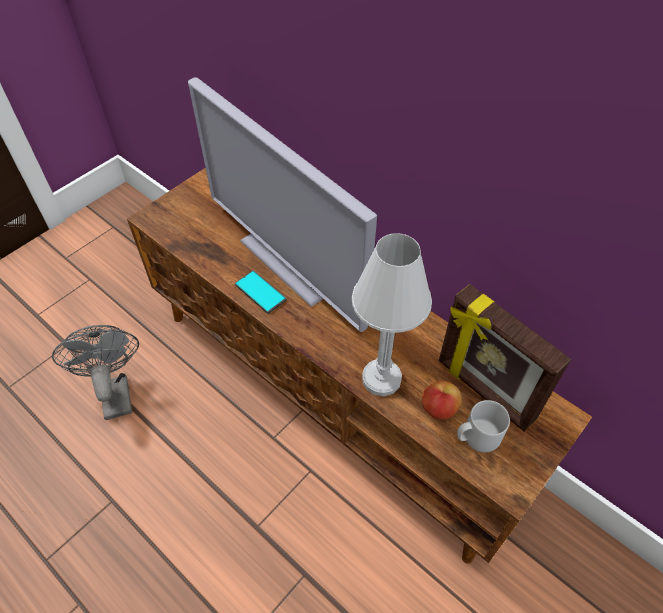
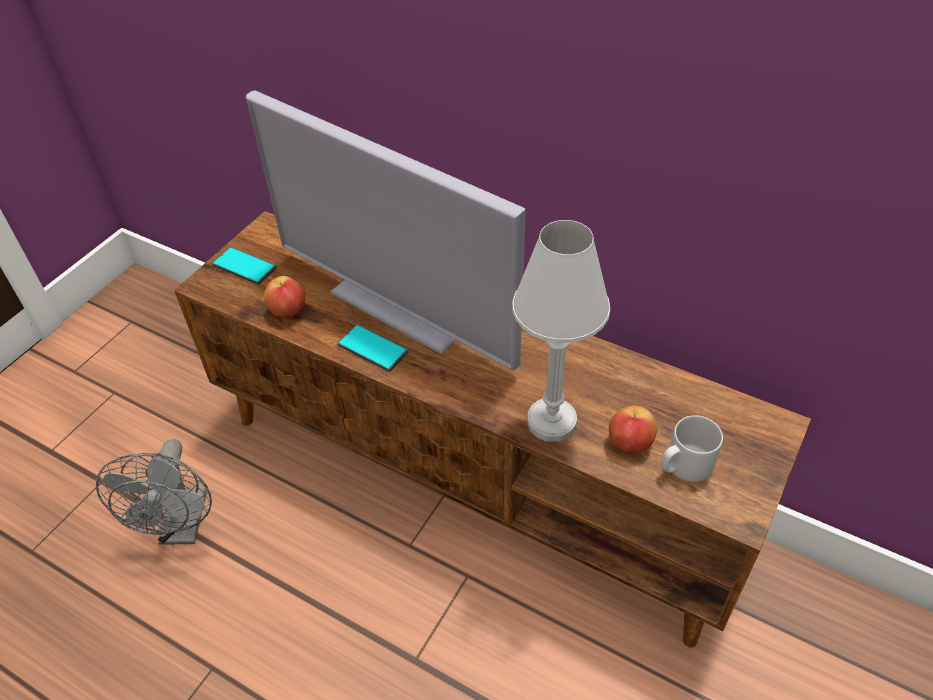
camera: 10 degrees left, 5 degrees down
grey fan [52,325,139,420] -> grey fan turned 150 degrees counterclockwise [96,439,212,545]
picture frame [439,284,571,432] -> none
none -> phone [212,247,277,285]
none -> apple [264,276,306,318]

